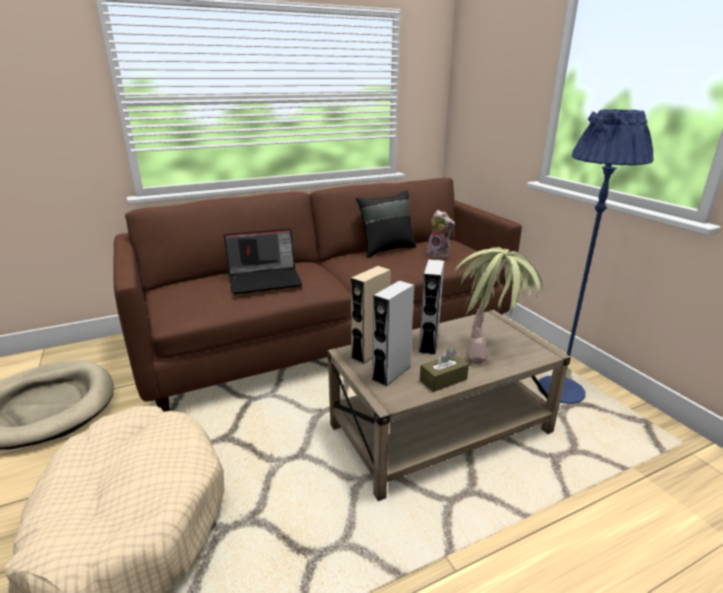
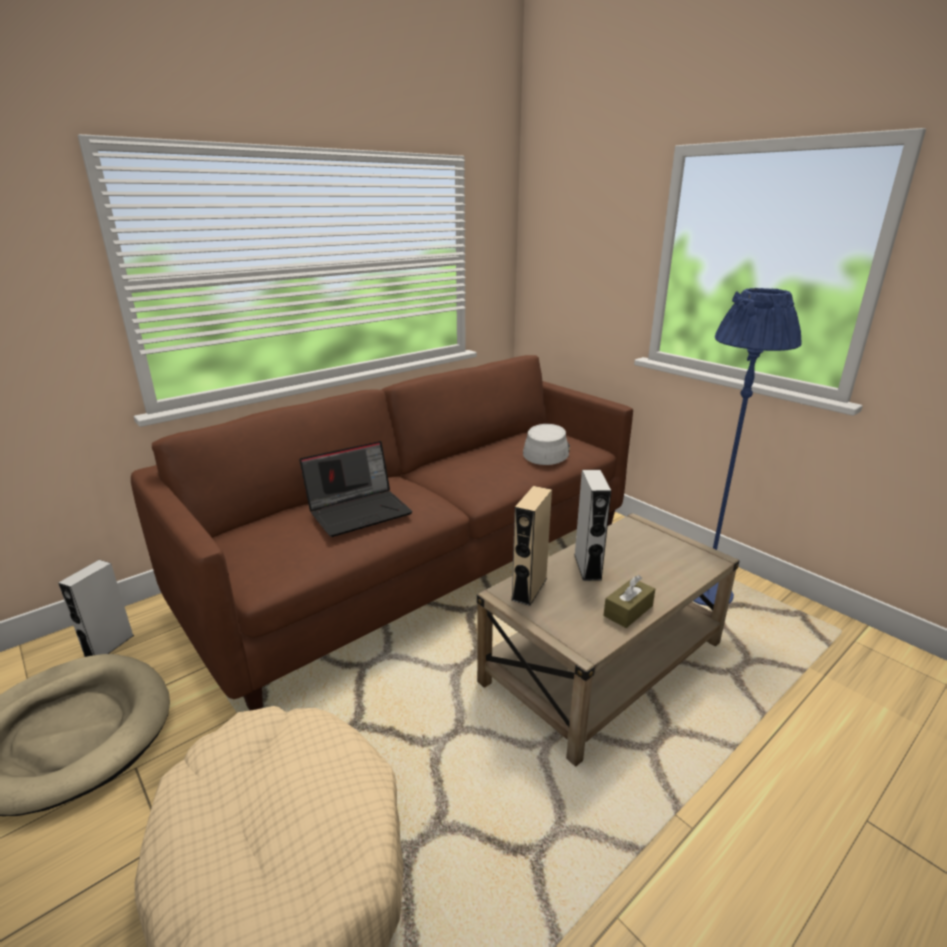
camera: 15 degrees left, 0 degrees up
black pillow [356,190,416,258] -> none
grey speaker [372,280,414,387] -> grey speaker moved to [58,560,134,657]
plush toy [427,210,455,259] -> grey hat [523,424,570,465]
potted plant [454,247,543,364] -> none

